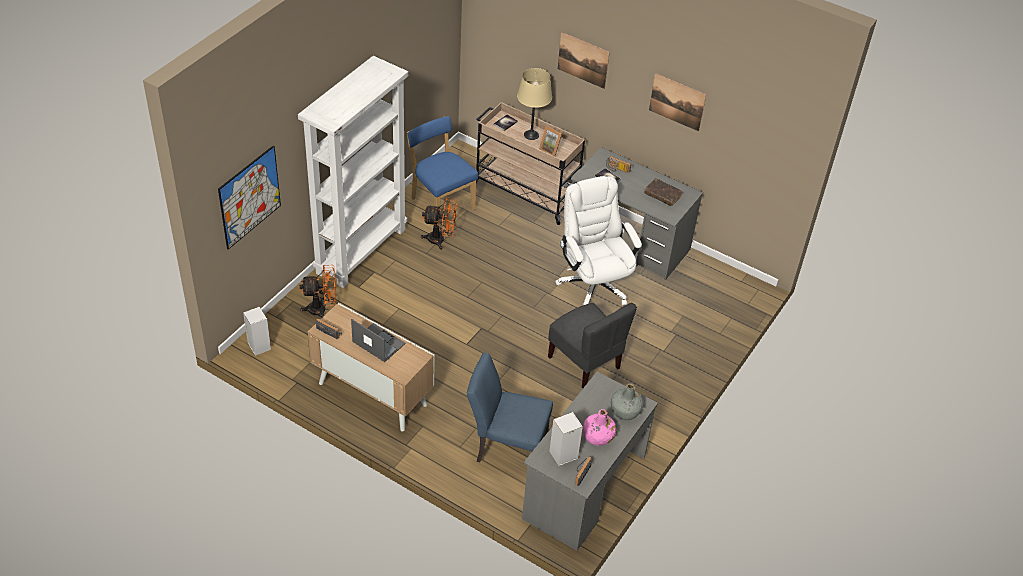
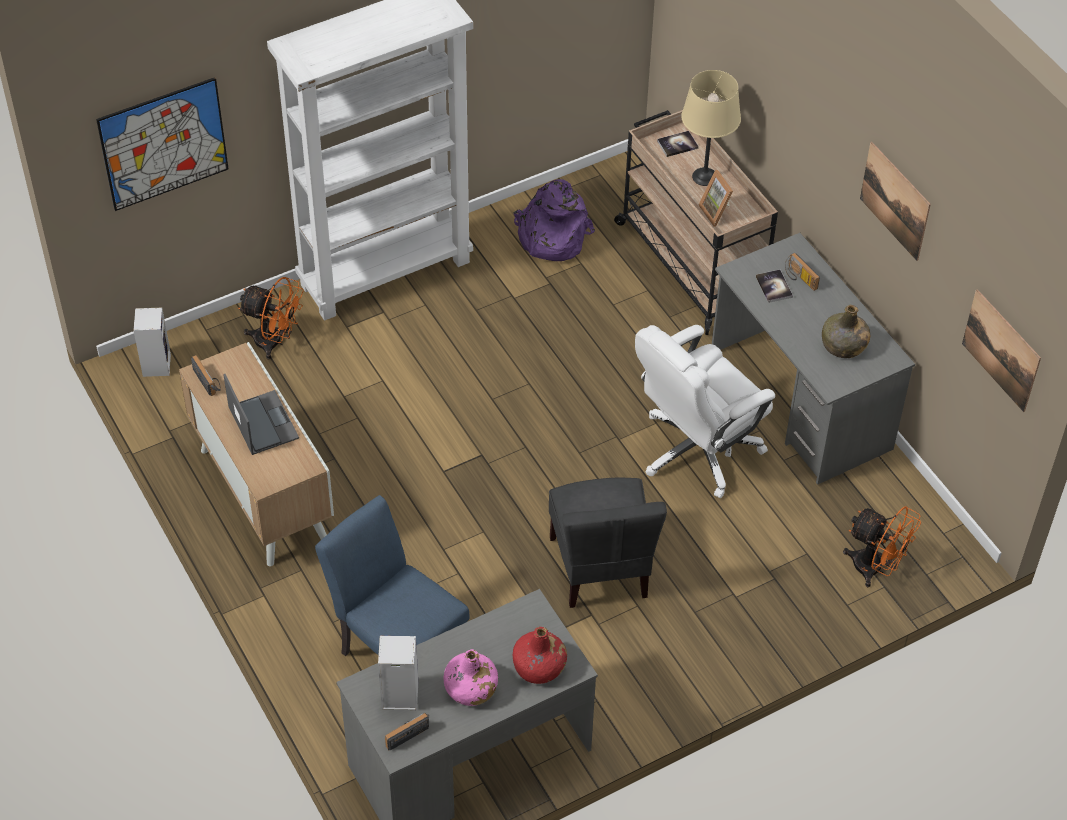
camera: 30 degrees right, 5 degrees up
blue chair [407,116,478,225] -> purple backpack [514,179,595,261]
orange fan [421,197,457,250] -> orange fan moved to [843,506,921,588]
white office chair [555,176,642,305] -> white office chair turned 135 degrees counterclockwise [635,325,775,498]
picture [558,32,610,89] -> picture moved to [962,289,1041,412]
grey bottle [611,384,644,420] -> red bottle [513,627,567,684]
brown book [644,178,682,206] -> green bottle [822,305,871,358]

